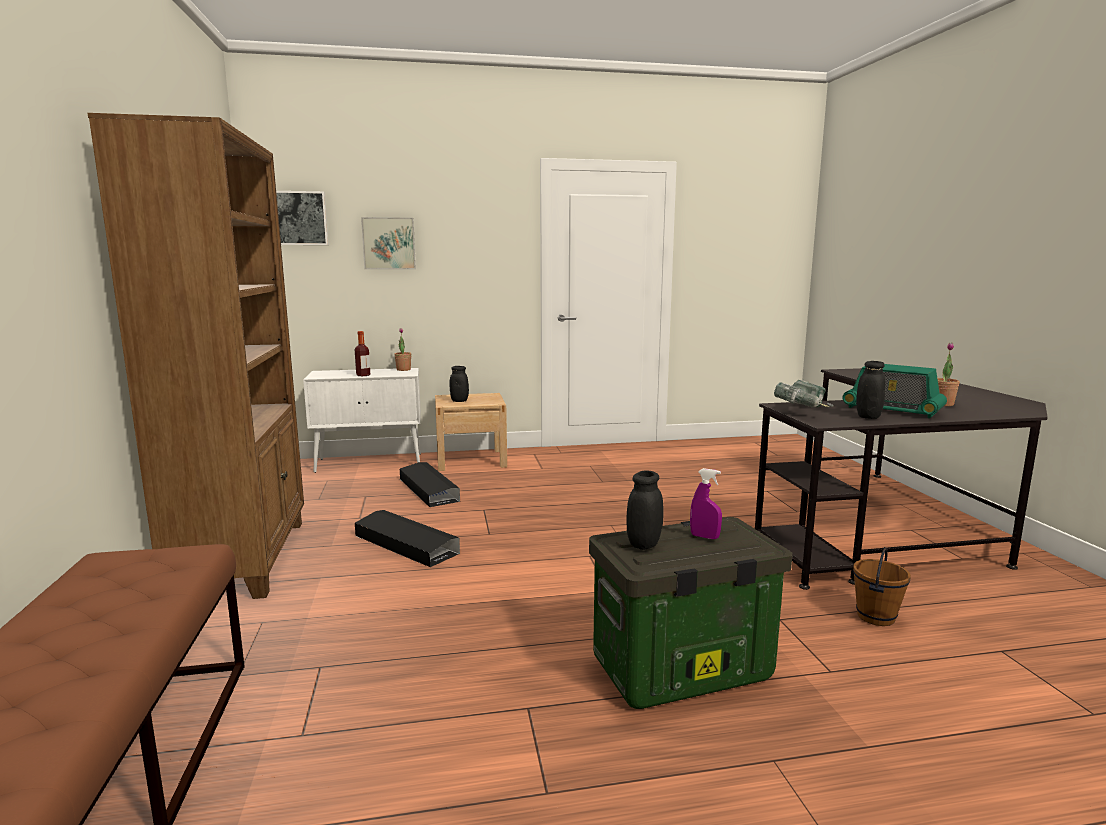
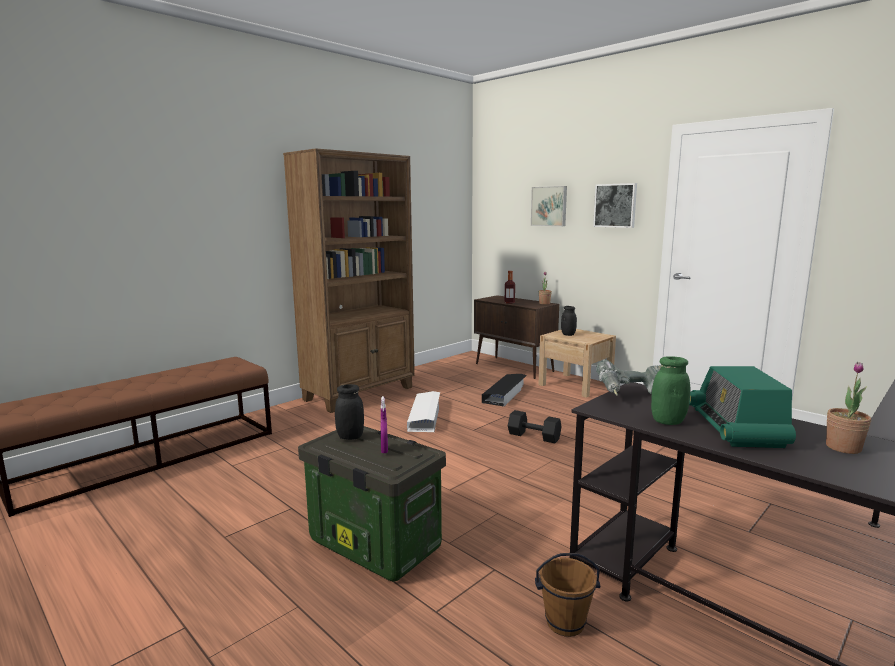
camera: 55 degrees right, 0 degrees up
picture [276,191,329,245] -> picture moved to [593,183,637,228]
white cabinet [303,368,421,473] -> brown cabinet [474,295,559,379]
black storage box [355,510,460,567] -> white storage box [407,391,440,432]
black jar [856,361,885,419] -> green jar [651,356,690,425]
none -> black dumbbell [508,410,561,443]

